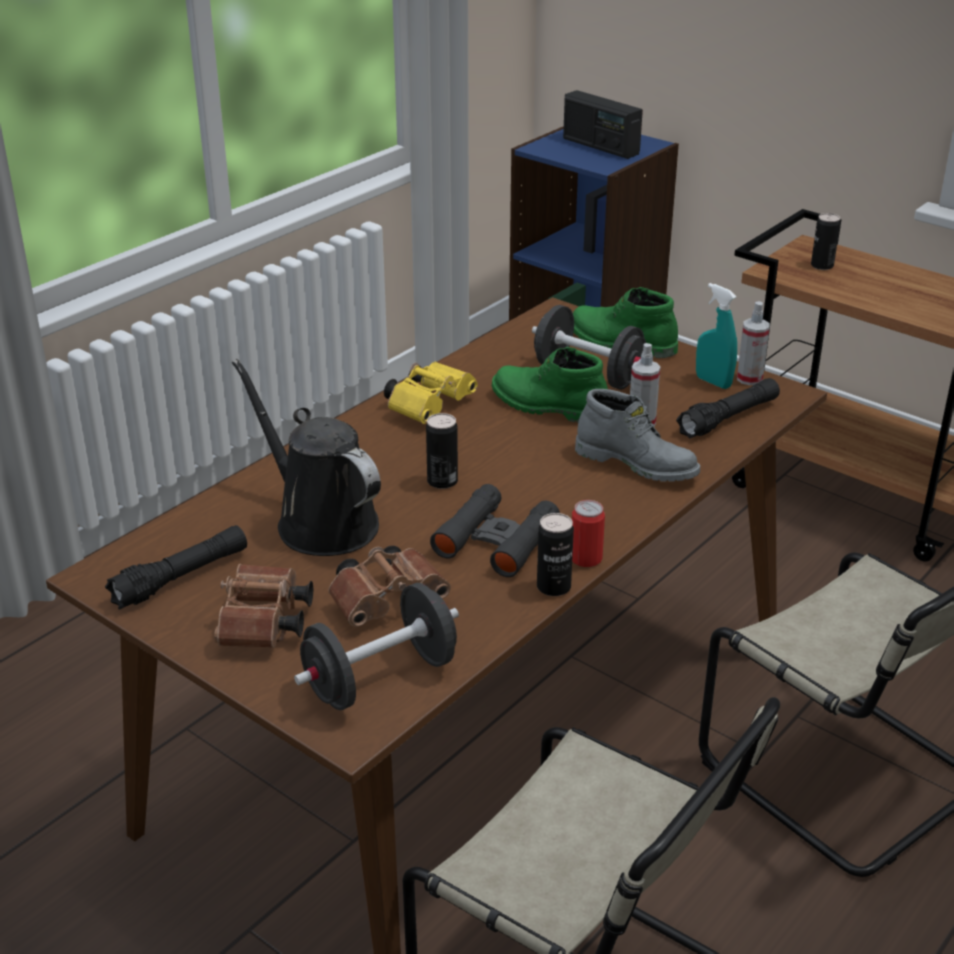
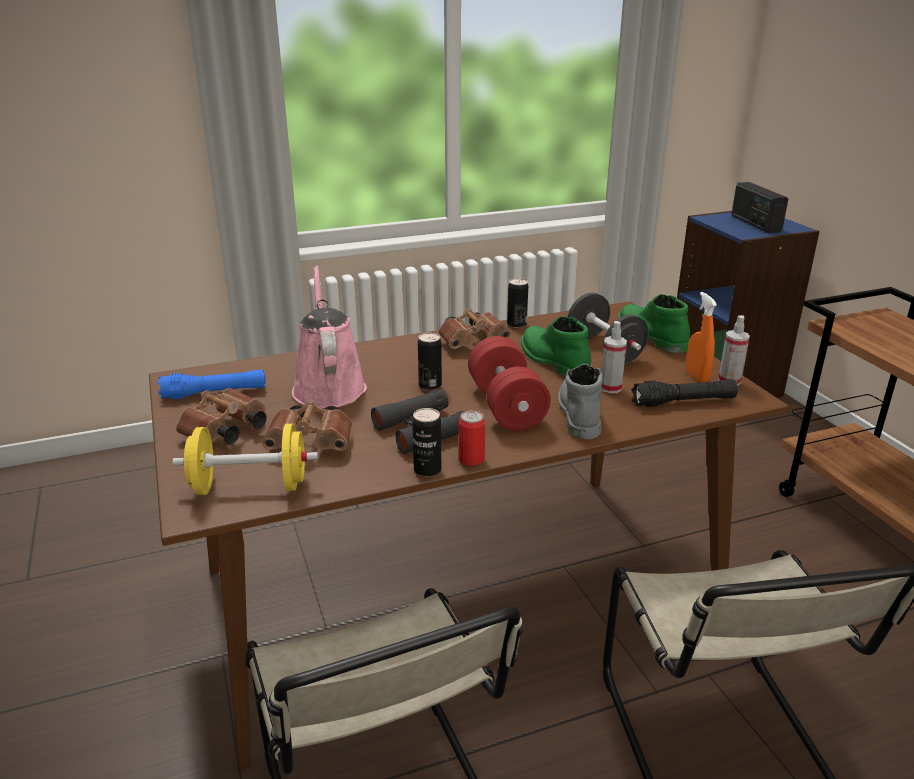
camera: 30 degrees right, 5 degrees down
black flashlight [105,525,247,610] -> blue flashlight [157,370,266,399]
black watering can [232,359,381,556] -> pink watering can [292,265,367,408]
black dumbbell [294,583,459,710] -> yellow dumbbell [173,423,318,495]
yellow binoculars [384,362,478,424] -> brown binoculars [439,308,511,349]
grey boot [575,389,700,482] -> grey boot turned 150 degrees counterclockwise [559,364,603,439]
turquoise spray bottle [696,283,737,389] -> orange spray bottle [686,292,717,383]
can [811,213,840,270] -> can moved to [507,278,528,328]
none -> red dumbbell [468,336,551,431]

